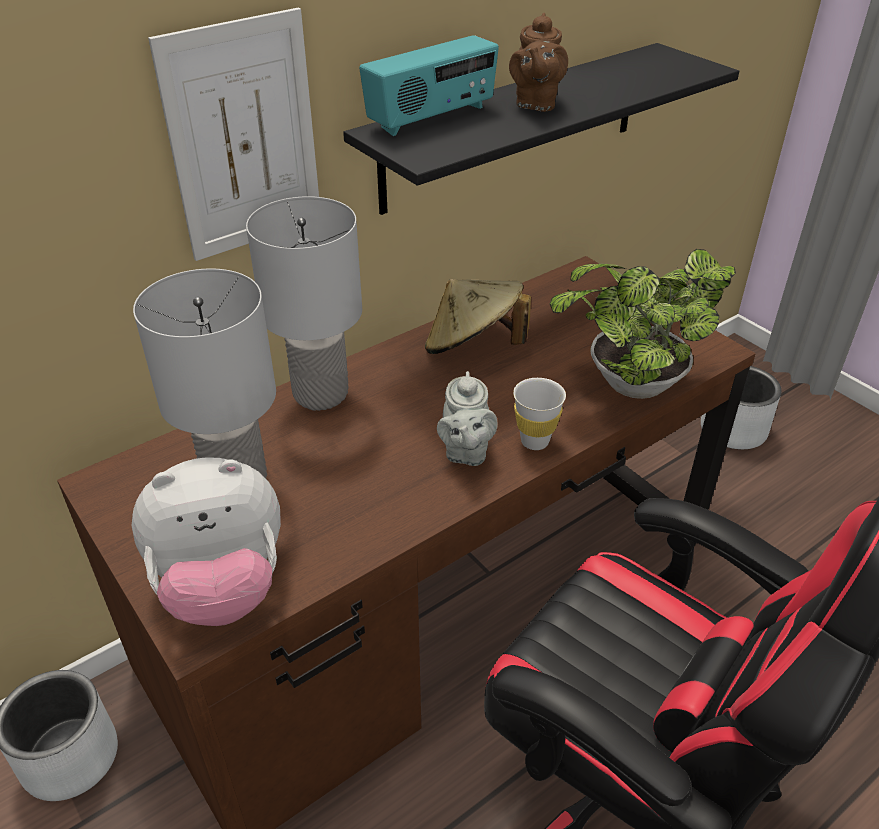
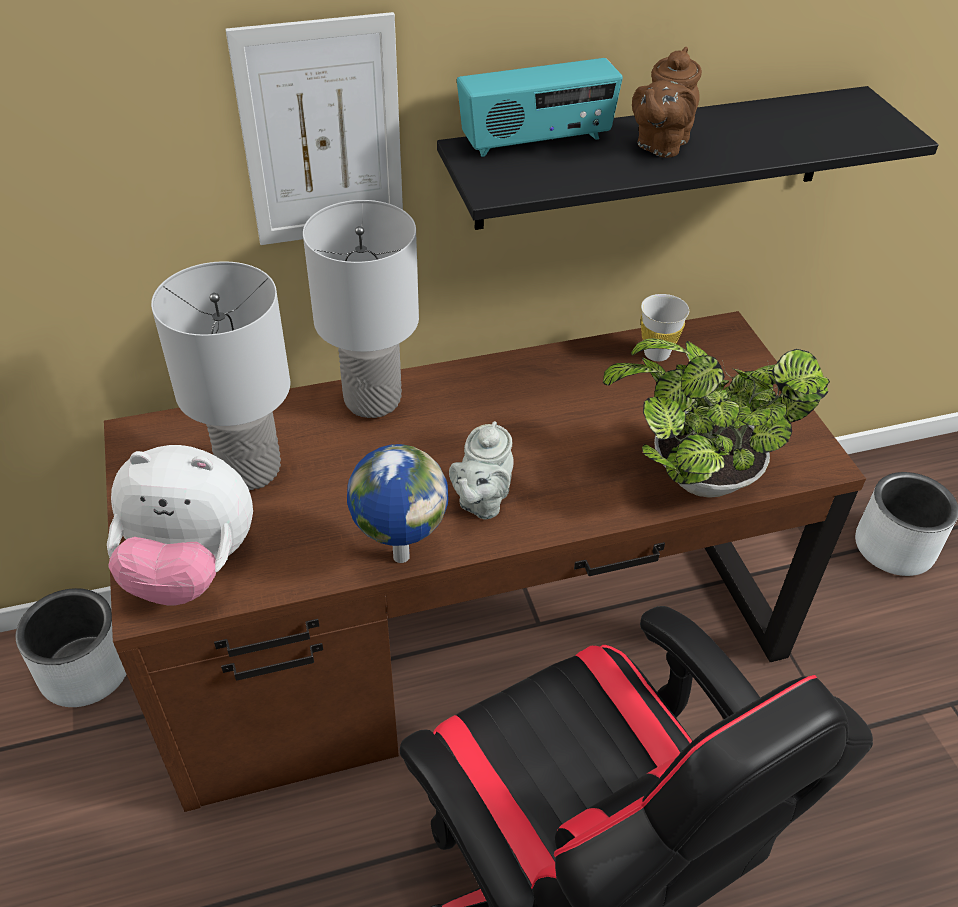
camera: 20 degrees right, 5 degrees up
beige hat [425,279,531,354] -> none
white cup [513,378,566,450] -> white cup moved to [641,294,689,361]
none -> globe [347,444,448,563]

